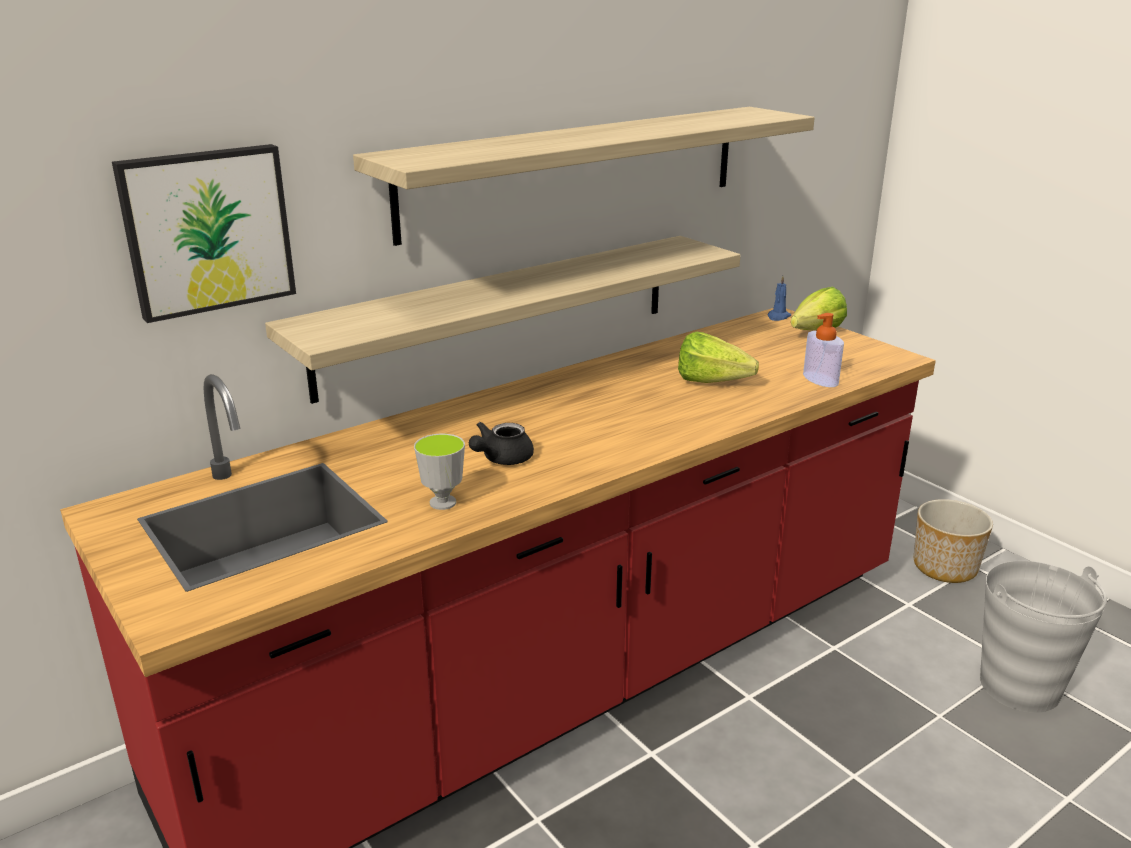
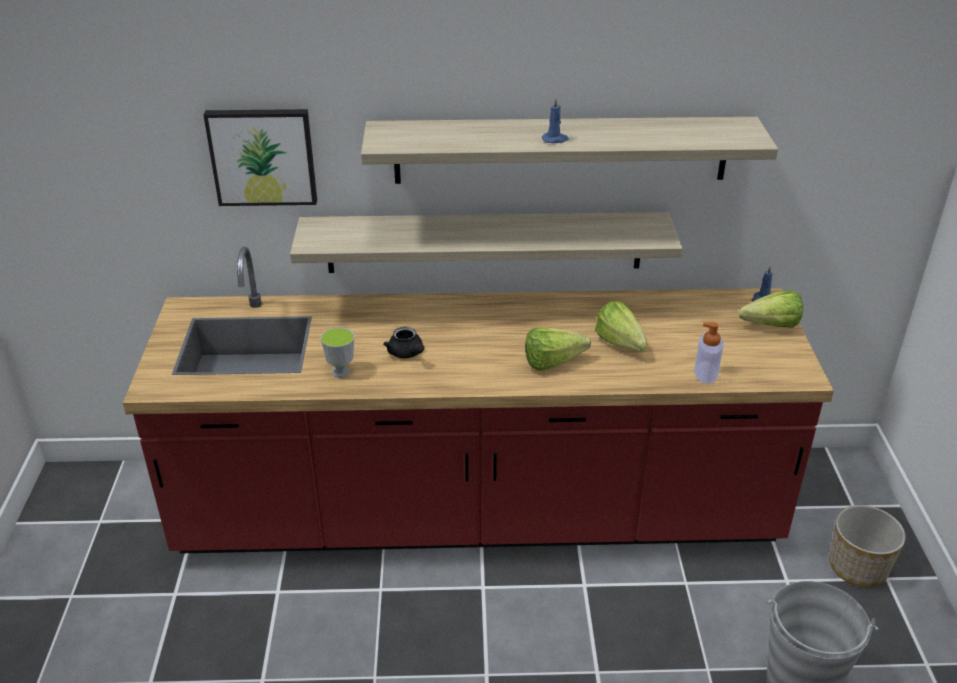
camera: 35 degrees right, 10 degrees up
black teapot [469,422,534,465] -> black teapot turned 105 degrees counterclockwise [383,327,424,358]
none -> lettuce [525,328,591,371]
none -> blue candle [542,98,569,143]

